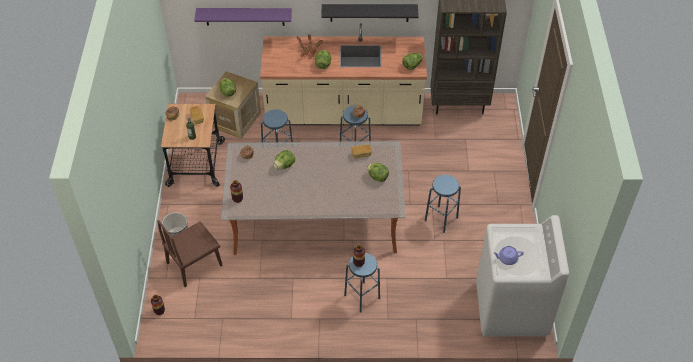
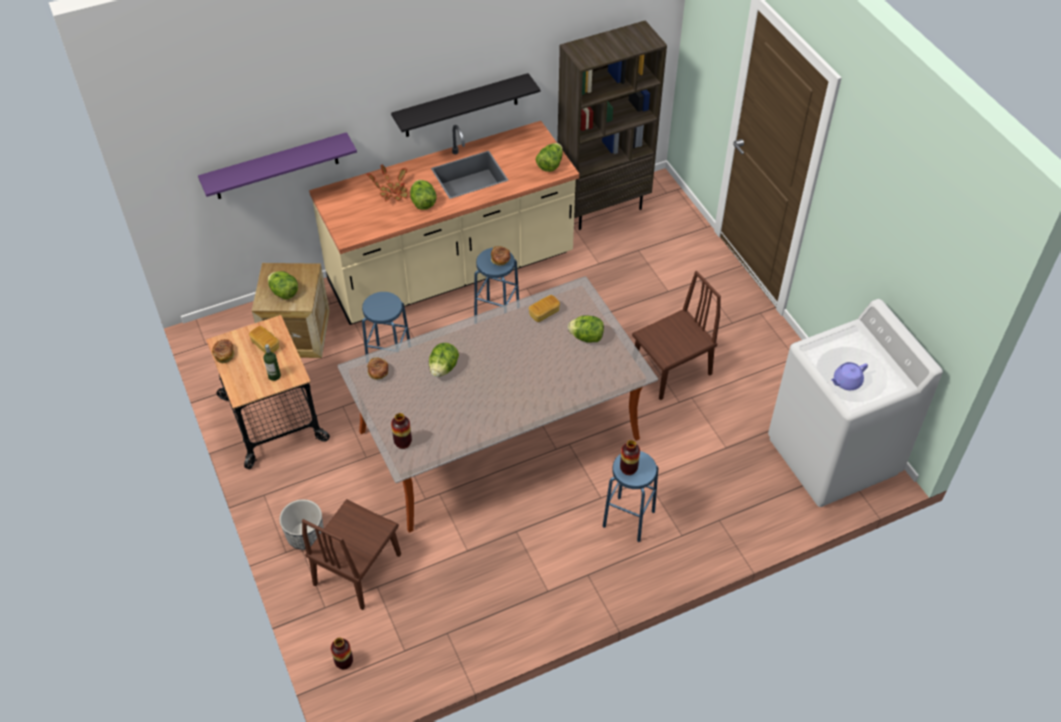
camera: 25 degrees left, 0 degrees up
blue stool [425,175,461,233] -> brown chair [632,271,721,400]

